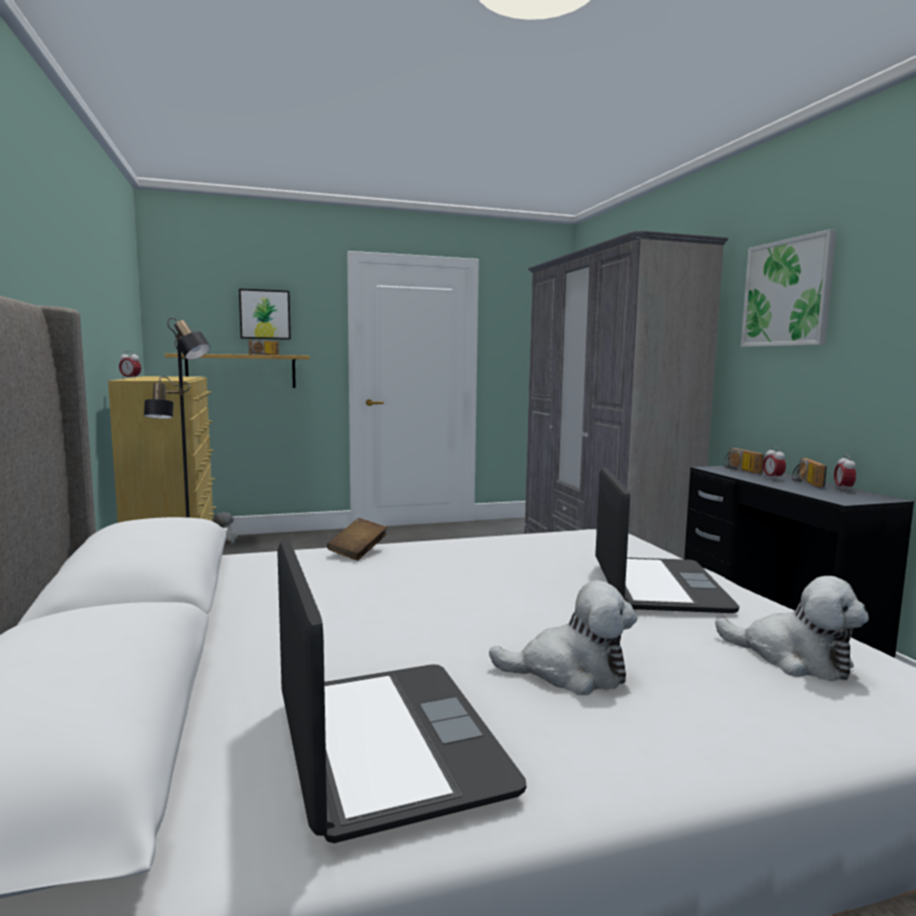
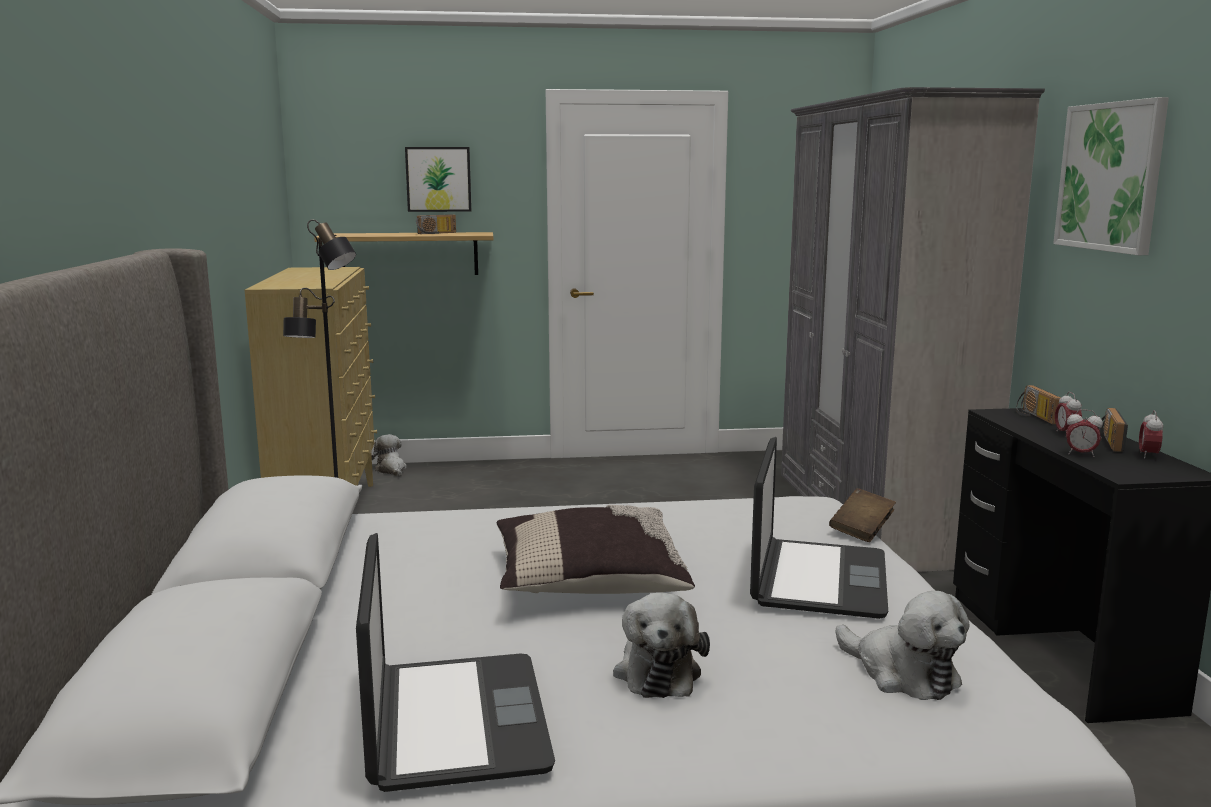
camera: 10 degrees right, 5 degrees up
alarm clock [119,351,141,379] -> alarm clock moved to [1066,409,1103,457]
brown book [327,518,387,560] -> brown book moved to [829,488,896,542]
plush toy [489,580,637,695] -> plush toy turned 75 degrees clockwise [613,593,710,698]
none -> pillow [497,505,695,594]

